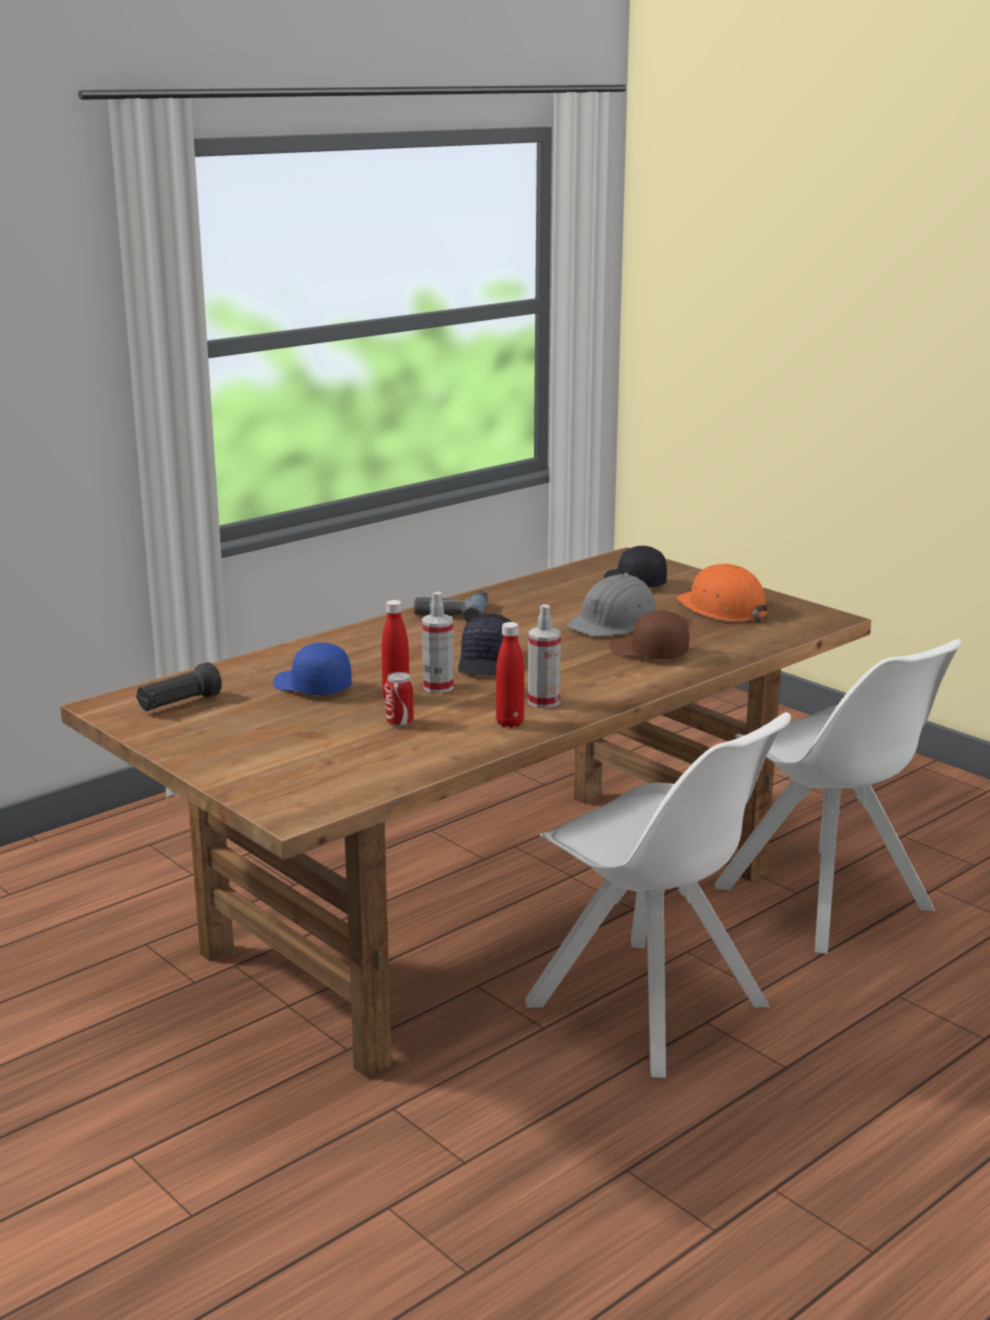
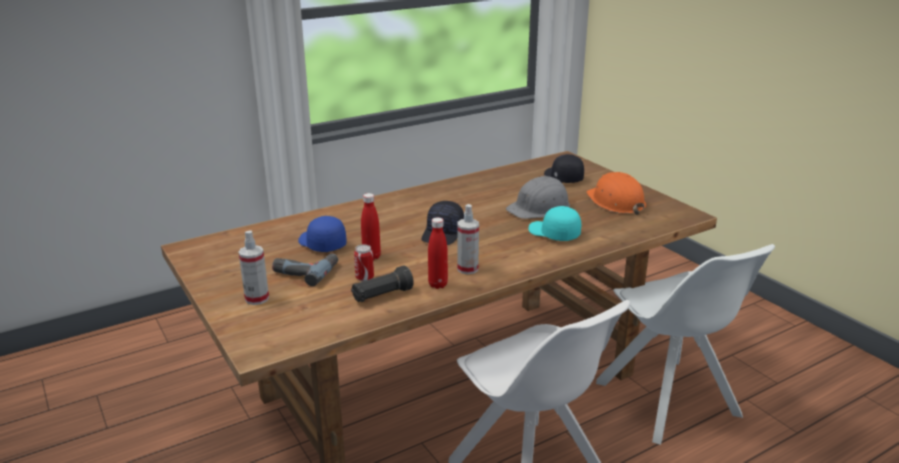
camera: 10 degrees right, 5 degrees up
black flashlight [136,662,222,711] -> black flashlight moved to [351,266,414,302]
power drill [414,590,489,622] -> power drill moved to [272,253,338,286]
spray bottle [422,592,454,693] -> spray bottle moved to [238,230,269,305]
brown cap [610,610,689,659] -> turquoise cap [528,206,581,241]

